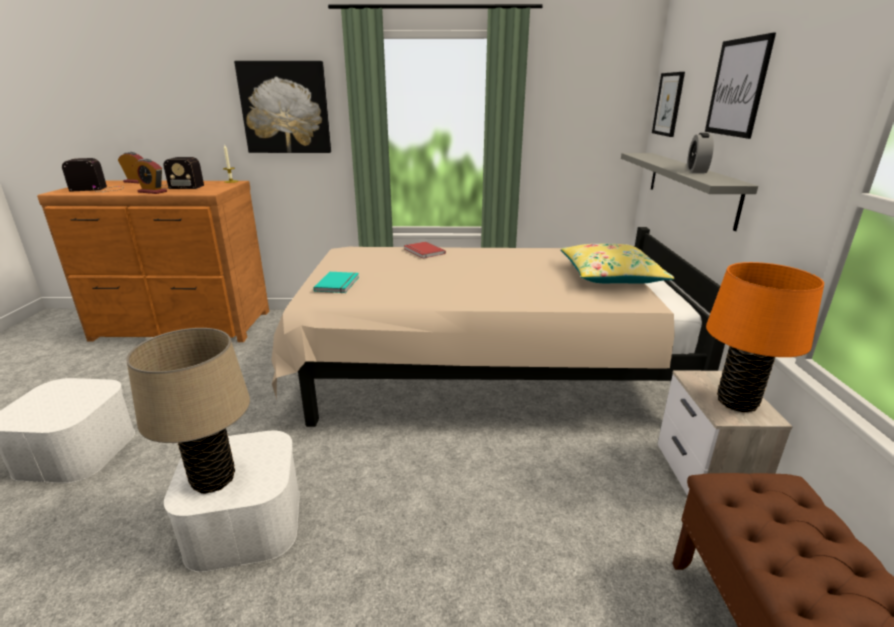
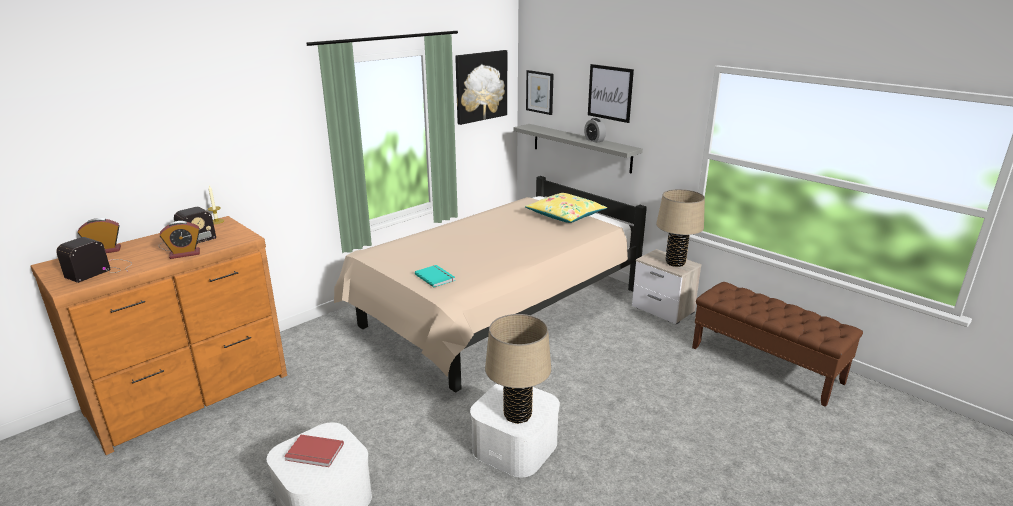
camera: 45 degrees left, 0 degrees up
picture [234,61,331,153] -> picture moved to [455,50,507,125]
red book [404,242,446,259] -> red book moved to [284,435,344,467]
orange table lamp [706,262,824,413] -> beige table lamp [656,189,705,267]

